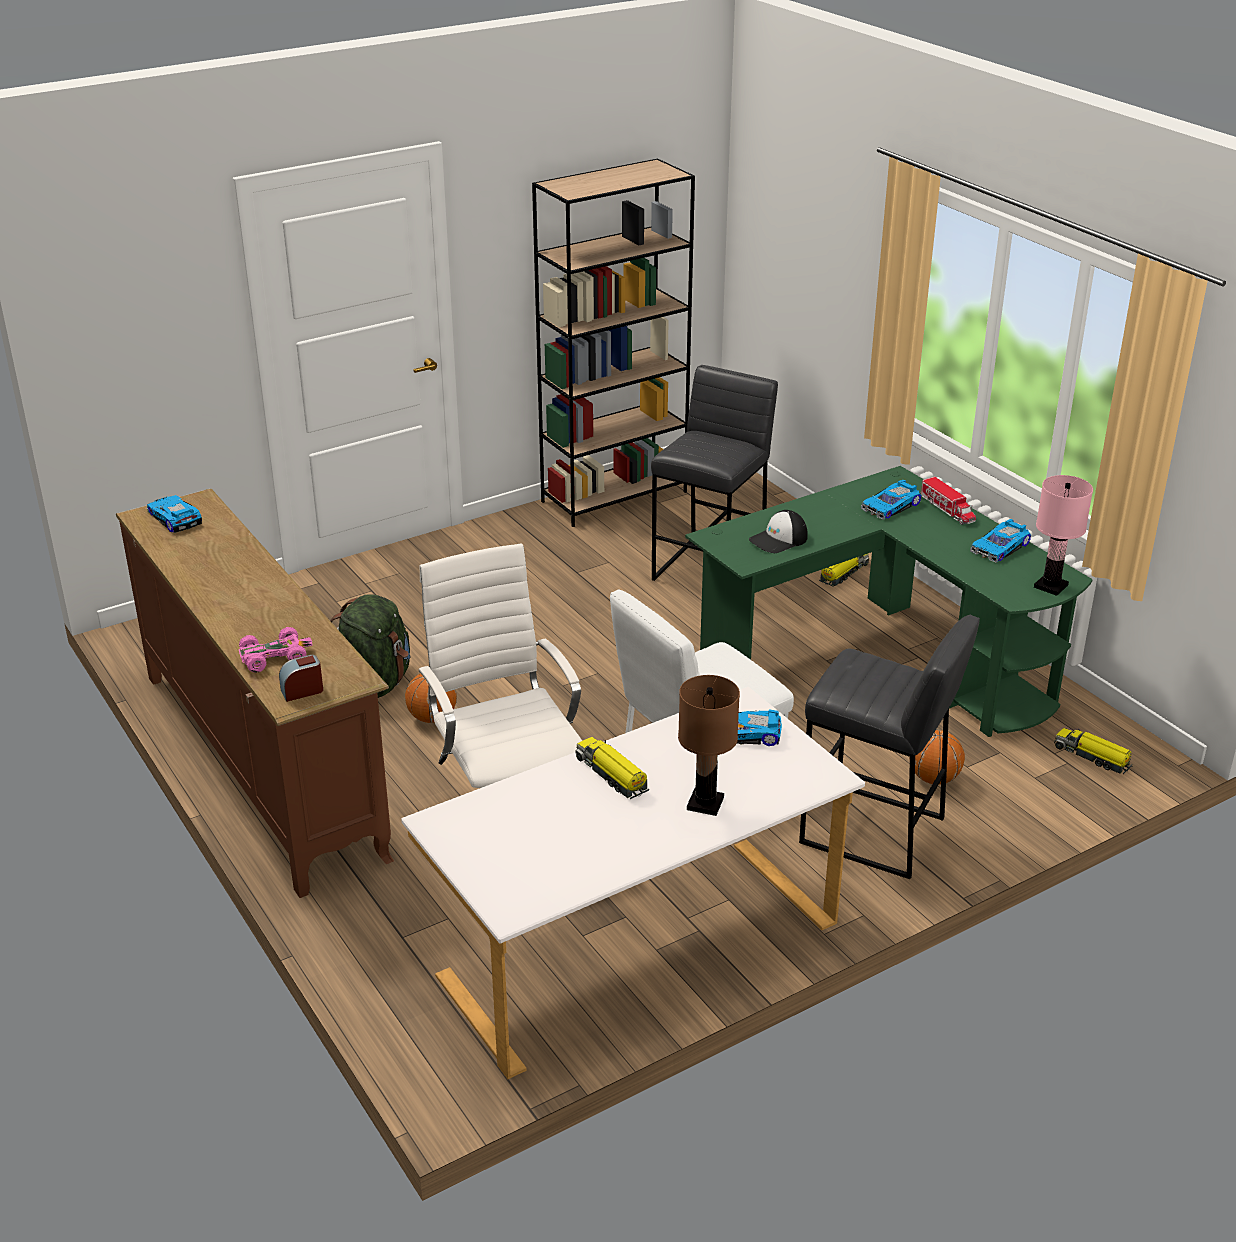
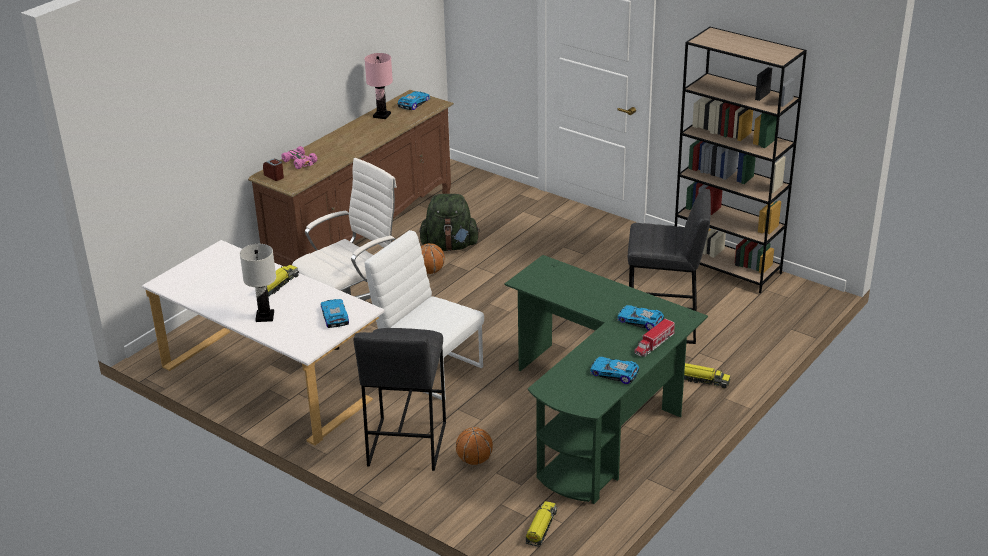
camera: 70 degrees right, 0 degrees up
brown table lamp [678,675,740,816] -> white table lamp [240,244,276,322]
cap [749,510,807,553] -> none
pink table lamp [1034,475,1093,596] -> pink table lamp moved to [365,53,393,119]

